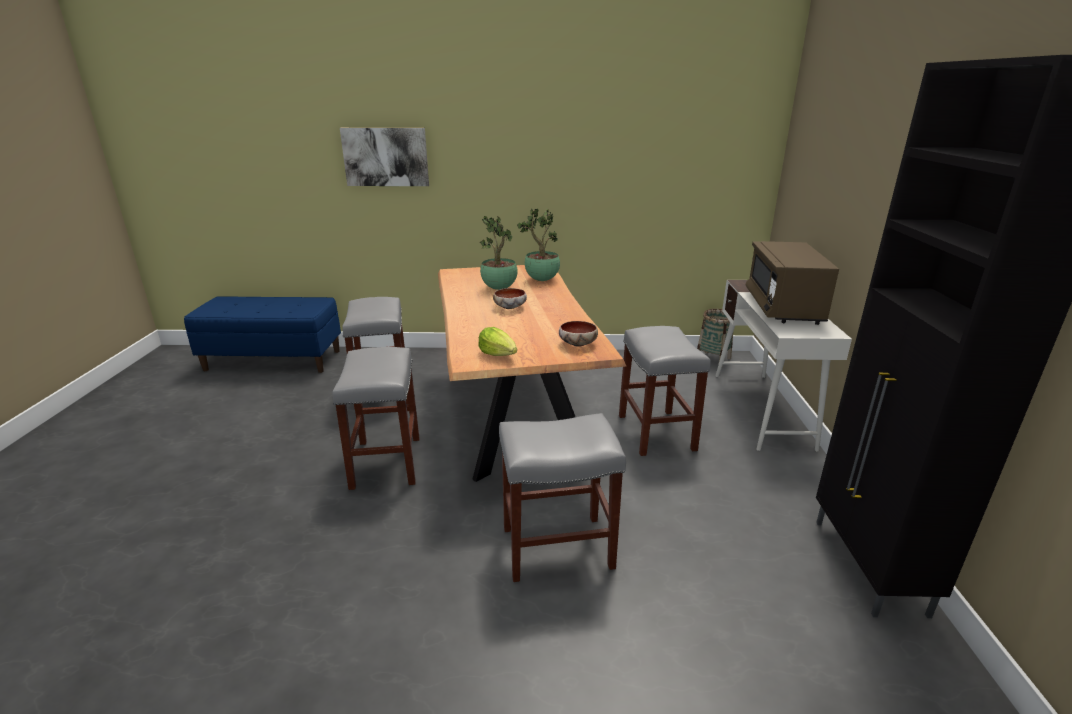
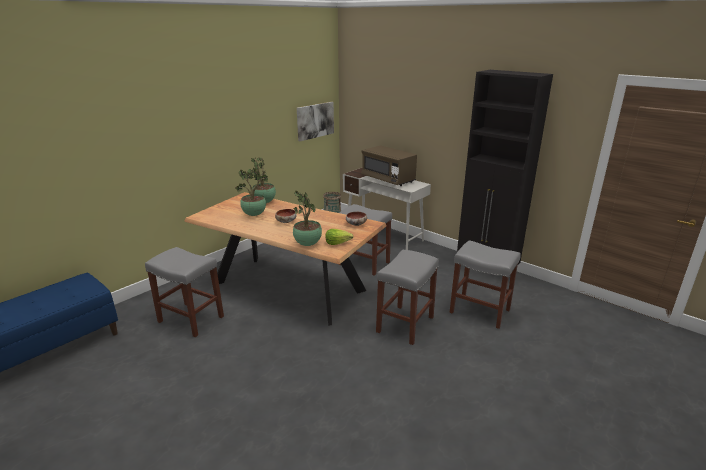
camera: 50 degrees left, 0 degrees up
grey stool [333,347,419,490] -> grey stool moved to [449,240,521,329]
picture [340,128,429,186] -> picture moved to [297,102,334,141]
none -> potted plant [293,191,322,246]

